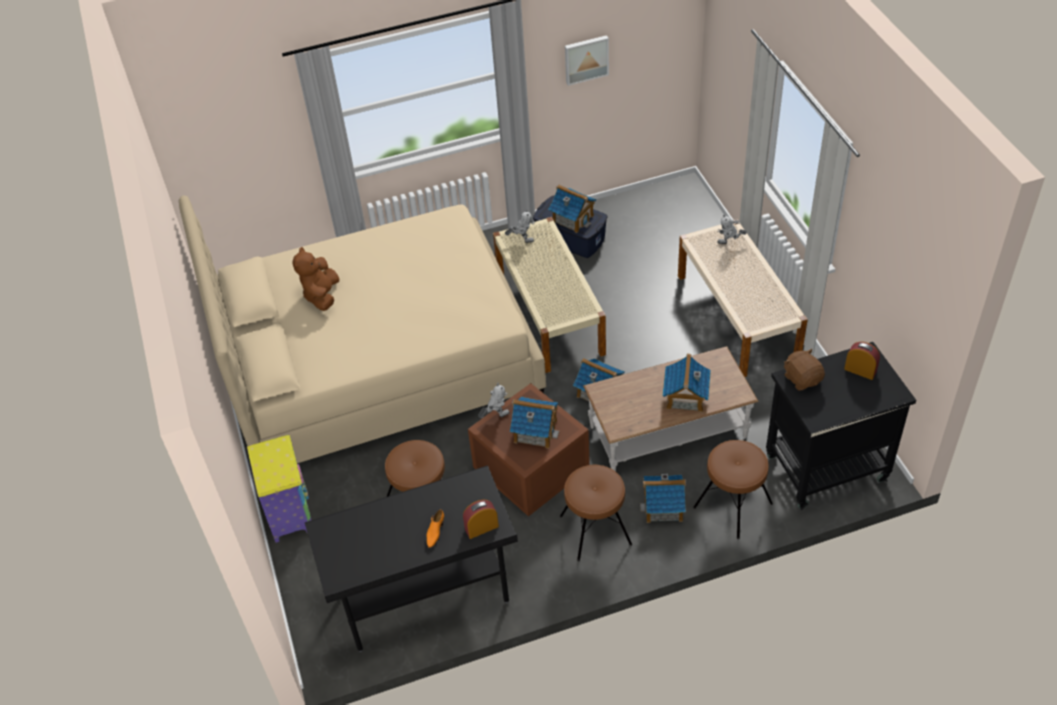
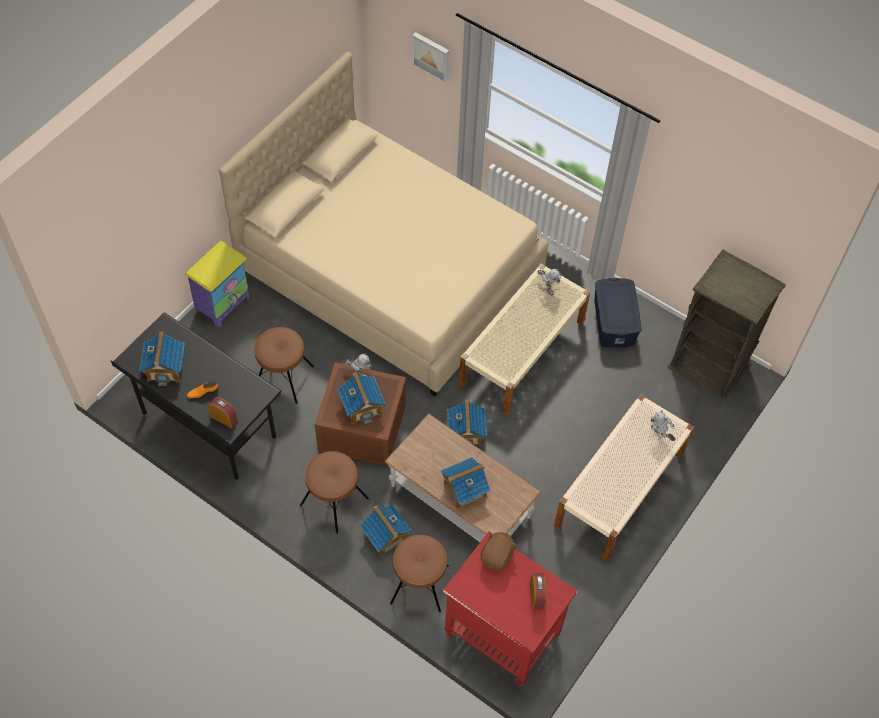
camera: 50 degrees right, 10 degrees up
brown plush toy [292,247,340,311] -> none
toy house [548,184,596,233] -> toy house moved to [139,331,185,386]
picture [565,35,609,86] -> picture moved to [412,32,449,83]
black cart [766,342,916,510] -> red cart [443,532,577,688]
none -> brown bookcase [668,249,786,400]

